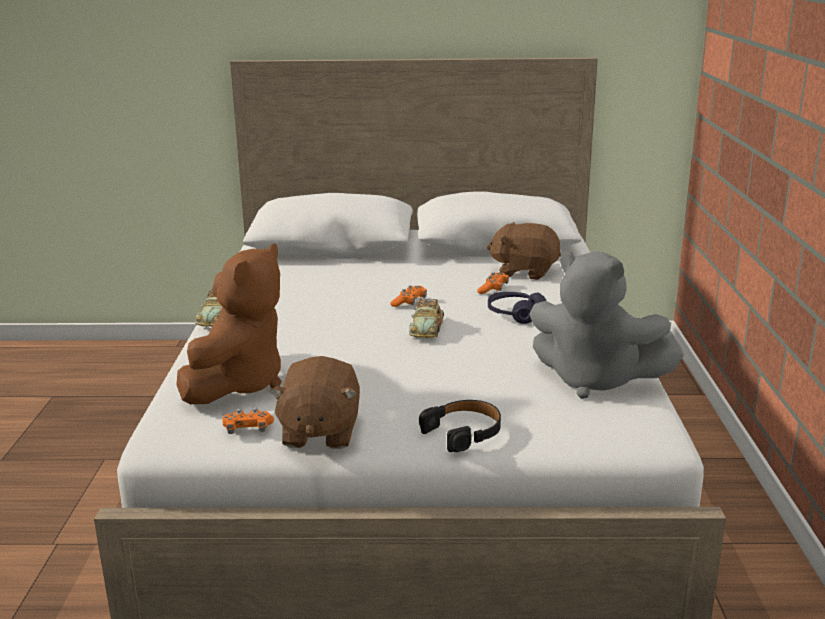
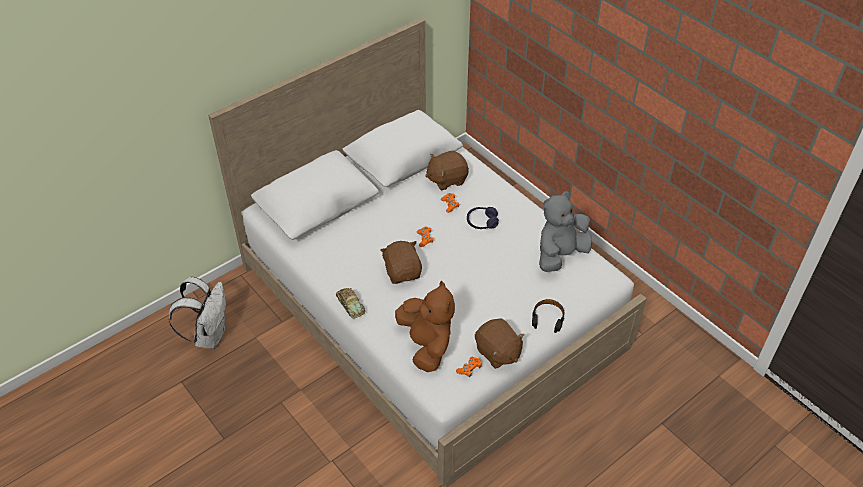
camera: 40 degrees left, 25 degrees up
toy car [409,299,444,338] -> none
grey plush toy [529,251,684,399] -> grey plush toy turned 150 degrees clockwise [539,192,592,272]
none -> white backpack [169,277,226,349]
none -> brown plush toy [380,241,422,284]

